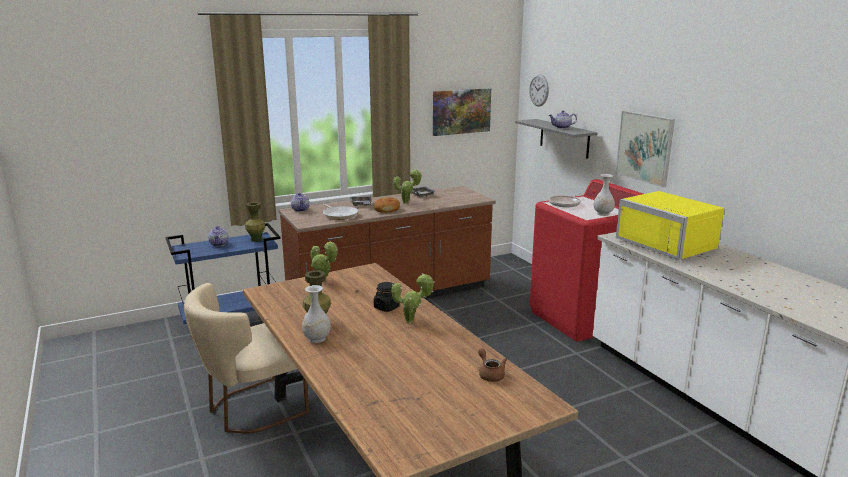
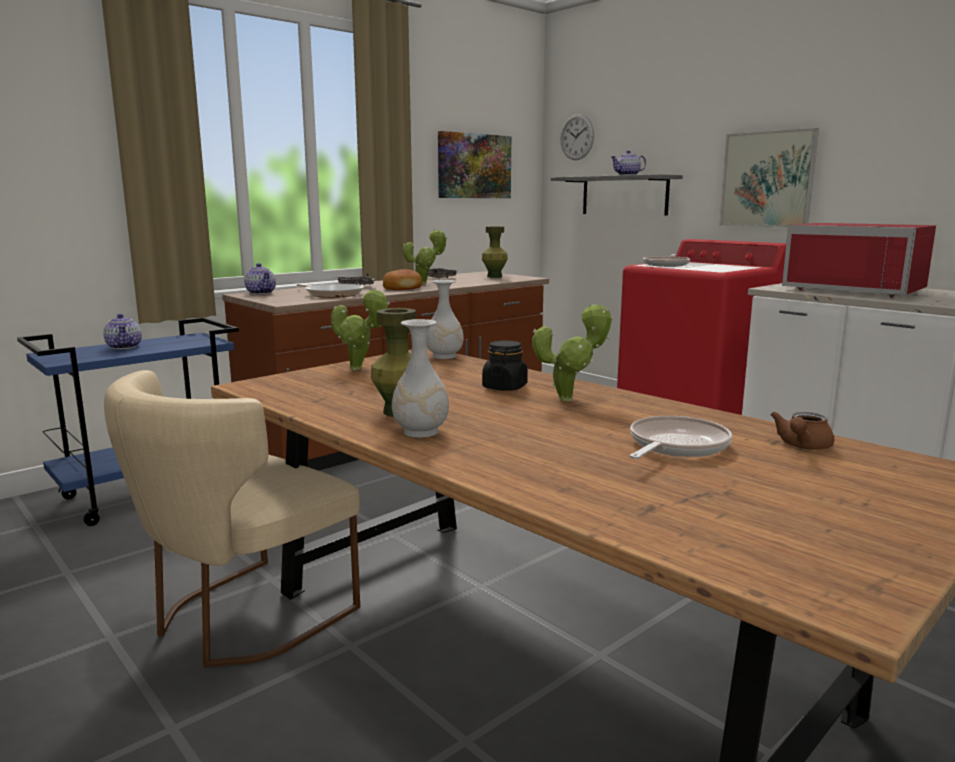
camera: 15 degrees left, 5 degrees down
green vase [245,202,265,242] -> green vase moved to [482,226,508,278]
brown teapot [478,348,507,382] -> brown teapot turned 105 degrees counterclockwise [770,412,834,450]
white vase [594,174,615,216] -> white vase moved to [427,280,464,359]
yellow microwave [616,191,724,260] -> red microwave [782,223,936,297]
none -> frying pan [630,416,732,459]

